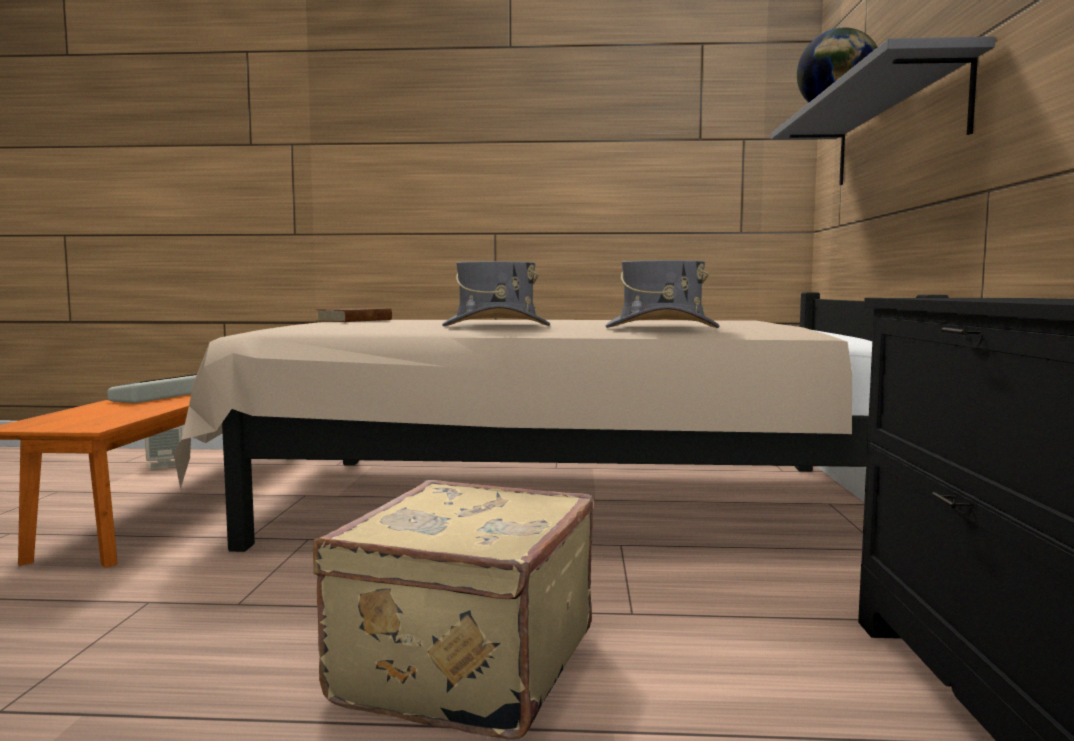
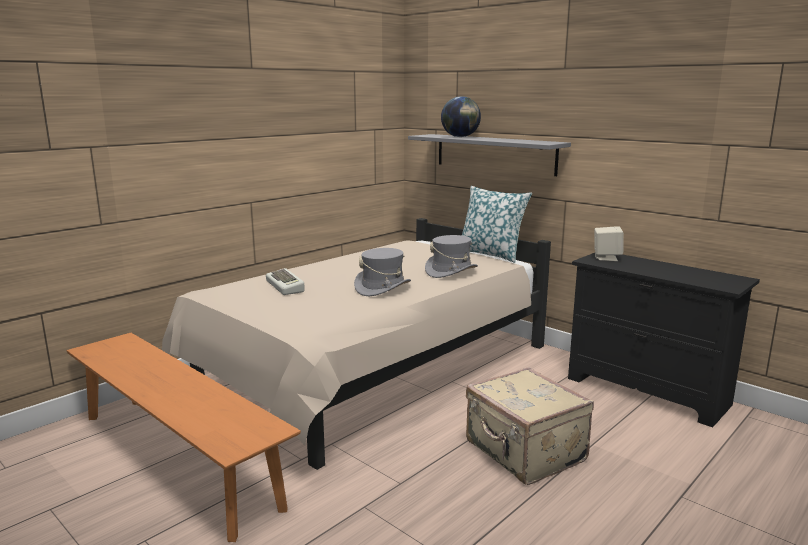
camera: 50 degrees left, 10 degrees up
keyboard [107,374,197,403] -> keyboard moved to [266,268,305,295]
beige speaker [145,426,182,469] -> beige speaker moved to [595,226,624,261]
brown book [315,308,393,322] -> none
none -> pillow [462,186,532,263]

